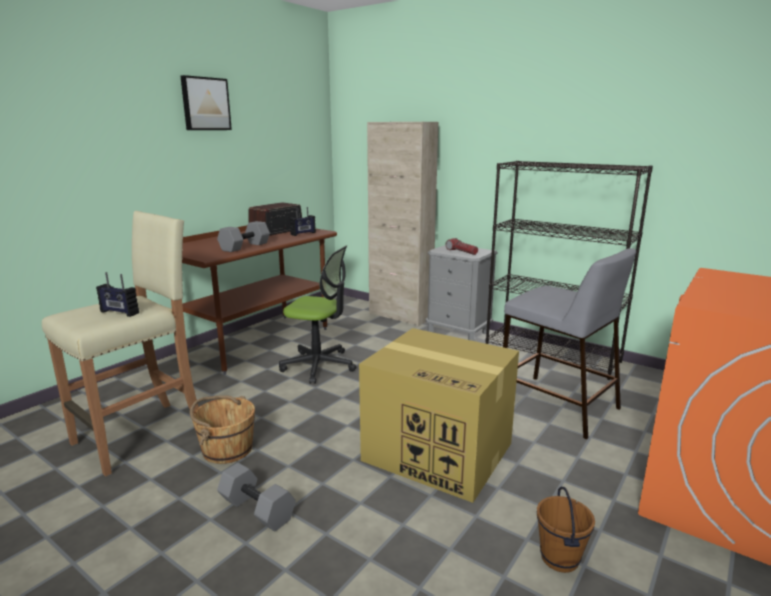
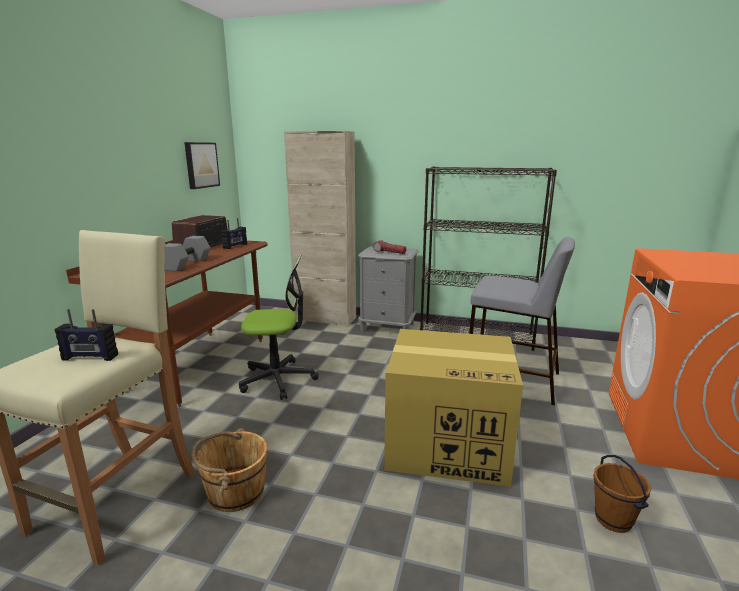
camera: 20 degrees left, 0 degrees up
picture [180,75,232,130] -> picture moved to [184,142,220,189]
grey dumbbell [217,463,296,532] -> none

